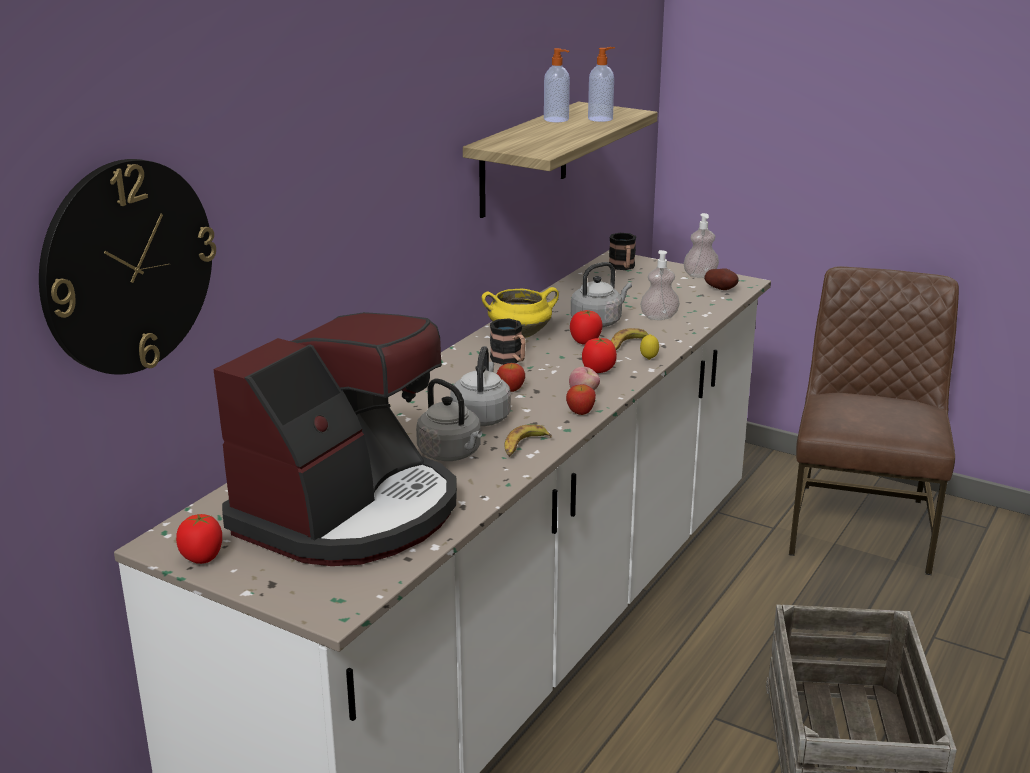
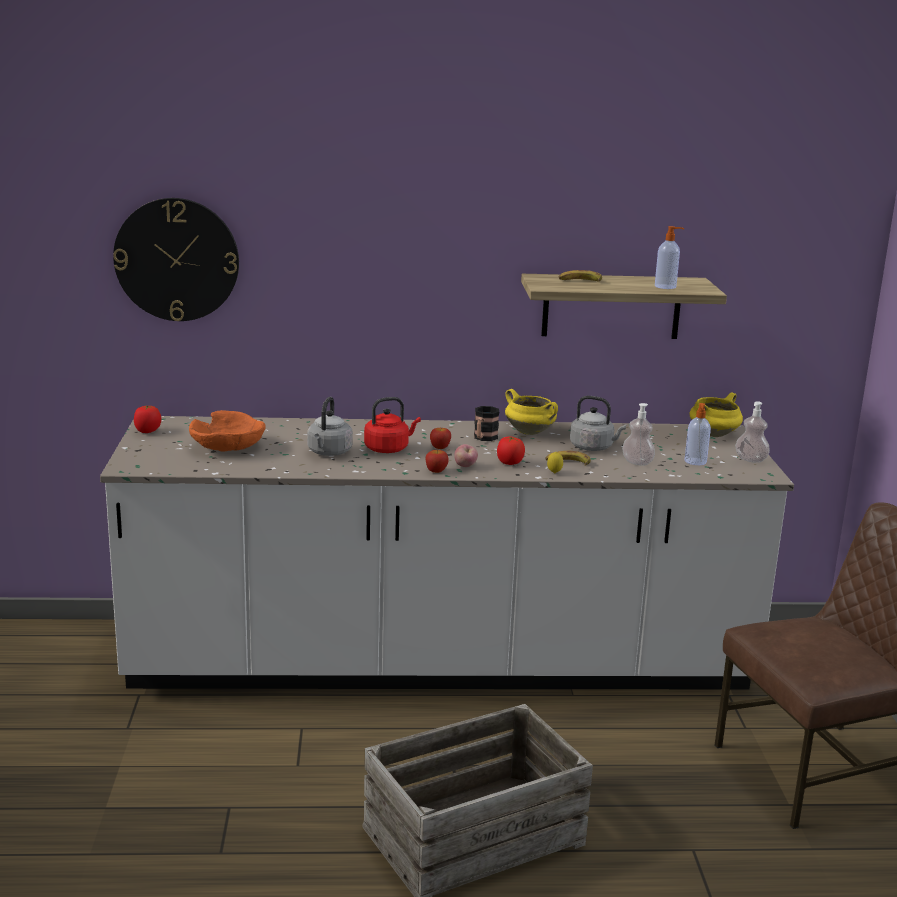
camera: 55 degrees right, 5 degrees down
coffee machine [213,312,457,566] -> orange bowl [189,410,266,452]
grey kettle [450,346,511,426] -> red kettle [364,397,421,453]
banana [505,424,552,457] -> banana moved to [559,270,602,282]
soap dispenser [544,48,570,122] -> soap dispenser moved to [684,403,711,465]
tomato [570,310,602,345] -> none
mug [609,233,636,270] -> yellow cooking pot [689,392,743,437]
potato [704,268,738,290] -> none

